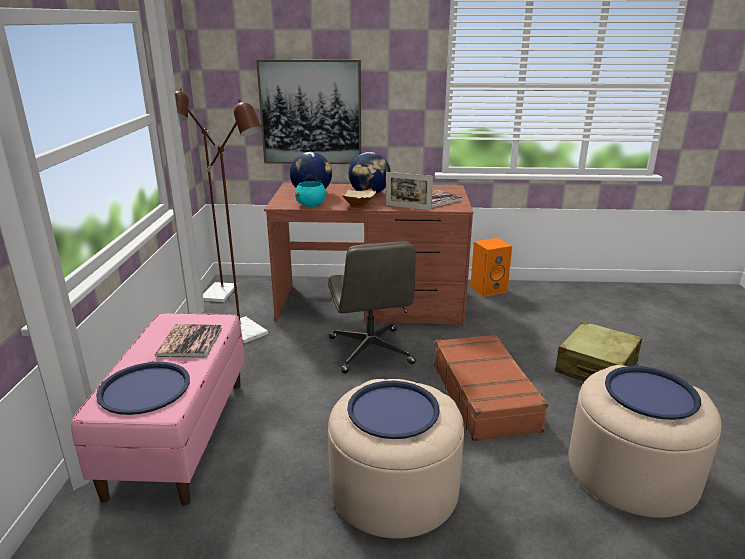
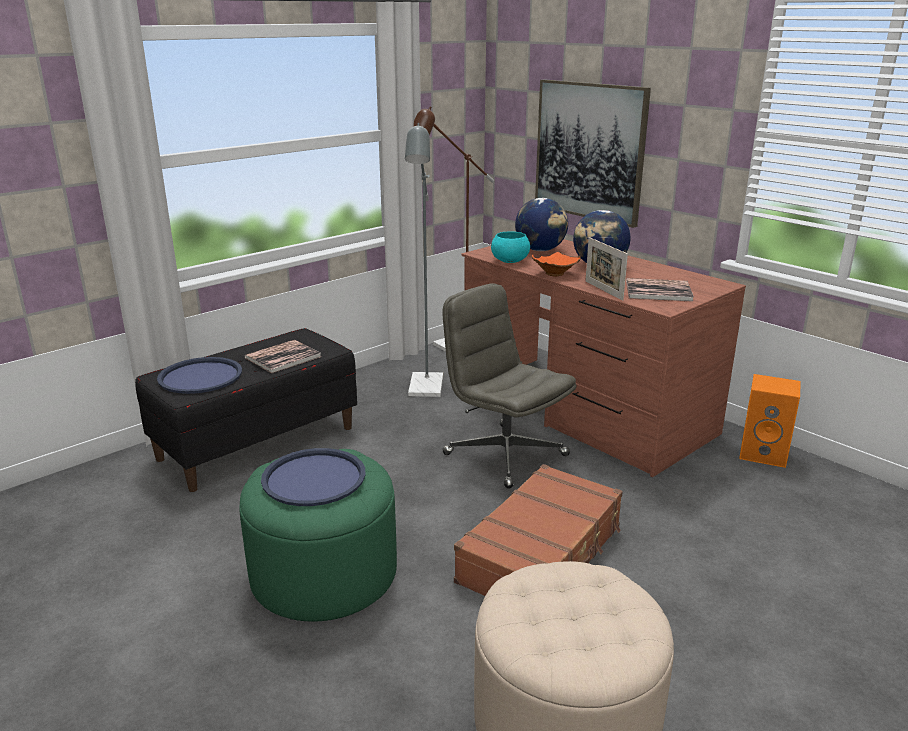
camera: 45 degrees right, 0 degrees up
pink bench [71,313,245,505] -> black bench [135,328,357,492]
brown floor lamp [206,99,268,343] -> grey floor lamp [405,123,443,397]
grey office chair [328,241,416,373] -> grey office chair turned 105 degrees clockwise [442,284,576,489]
beige ottoman [328,379,464,539] -> green ottoman [239,449,397,621]
beige bowl [342,188,376,208] -> orange bowl [532,252,581,276]
beige suitcase [555,321,642,382] -> none
blue tray [605,366,701,420] -> none

